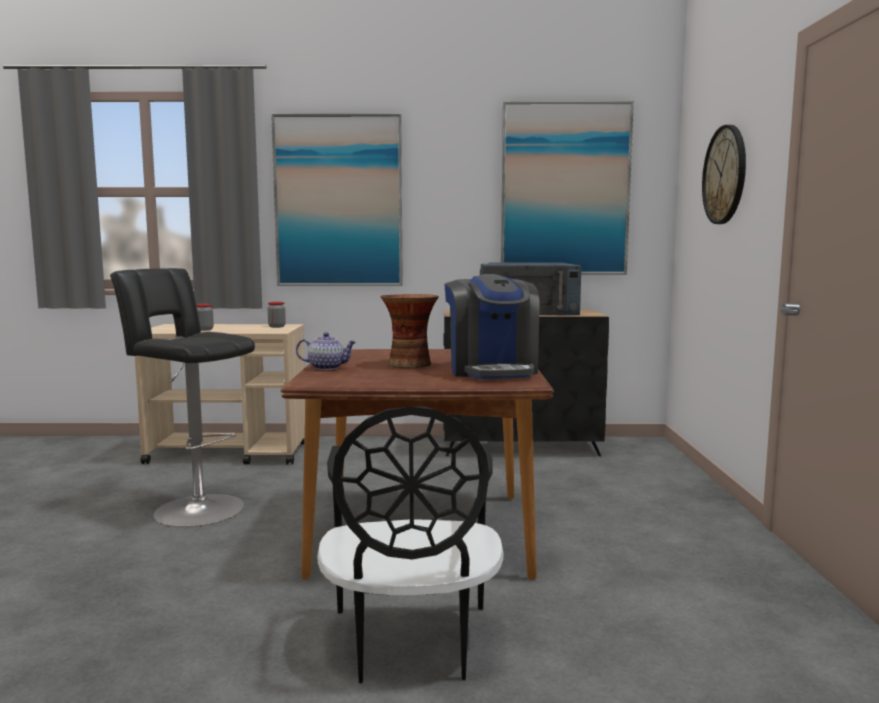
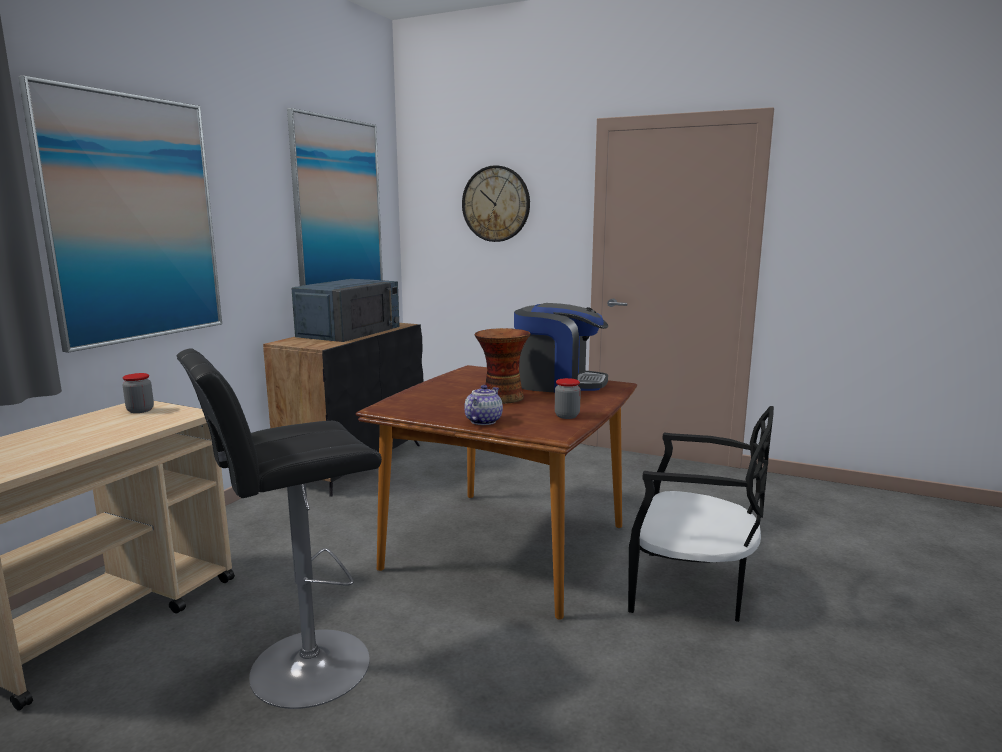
camera: 65 degrees left, 5 degrees up
jar [196,304,214,331] -> jar moved to [555,378,581,419]

